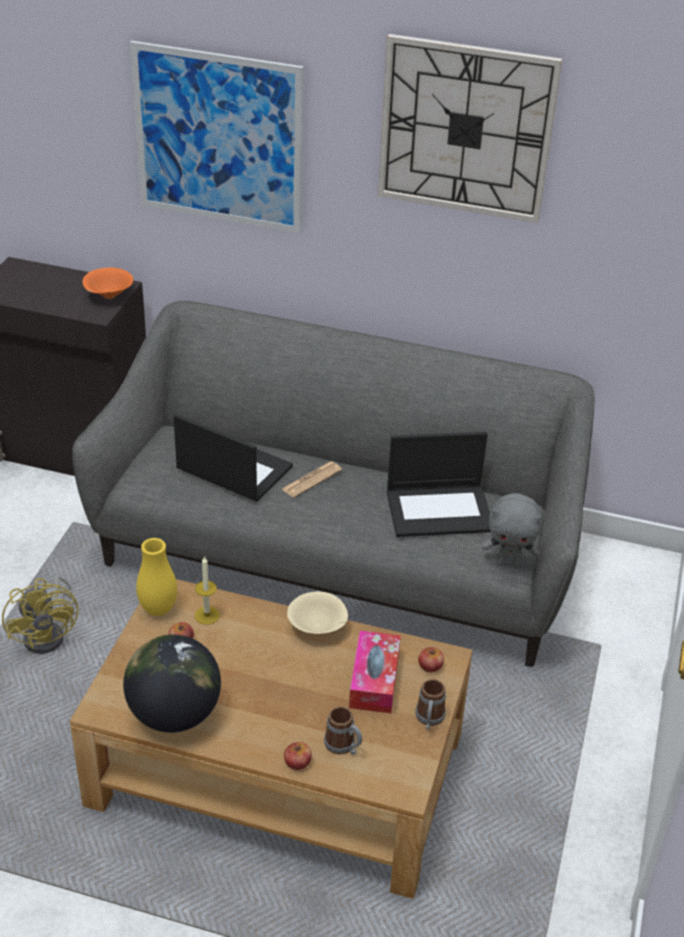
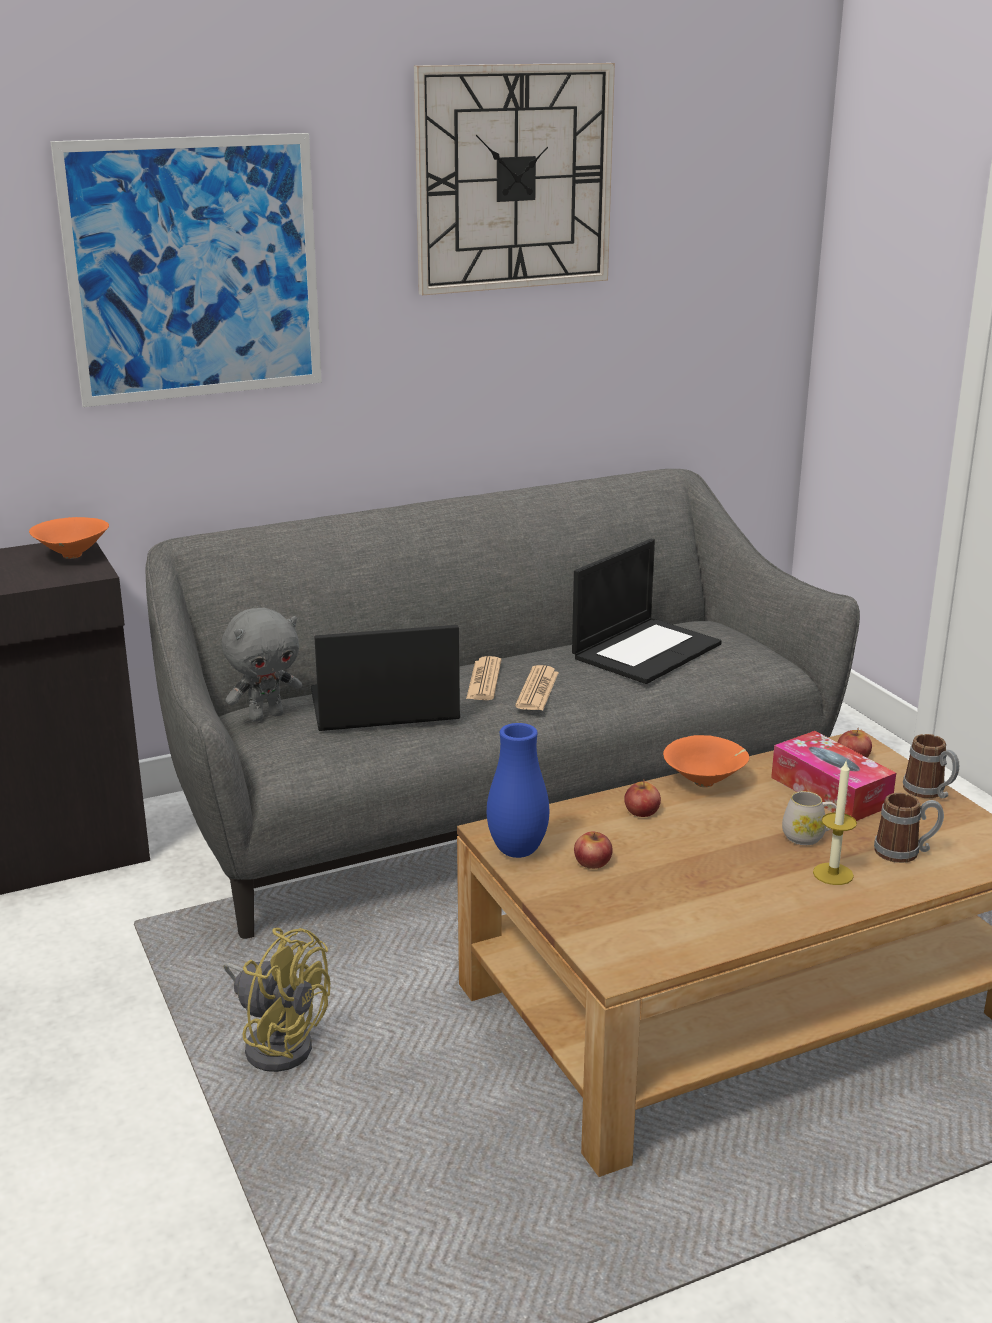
camera: 40 degrees left, 15 degrees down
globe [123,634,221,733] -> none
yellow vase [136,538,177,616] -> blue vase [487,723,549,858]
candle [195,556,220,625] -> candle moved to [813,761,857,885]
apple [284,742,312,770] -> apple moved to [624,781,661,817]
beige bowl [287,591,348,634] -> orange bowl [663,735,749,787]
grey plush toy [482,493,542,568] -> grey plush toy moved to [222,608,302,722]
none -> newspaper [515,665,559,711]
none -> white mug [782,791,836,845]

